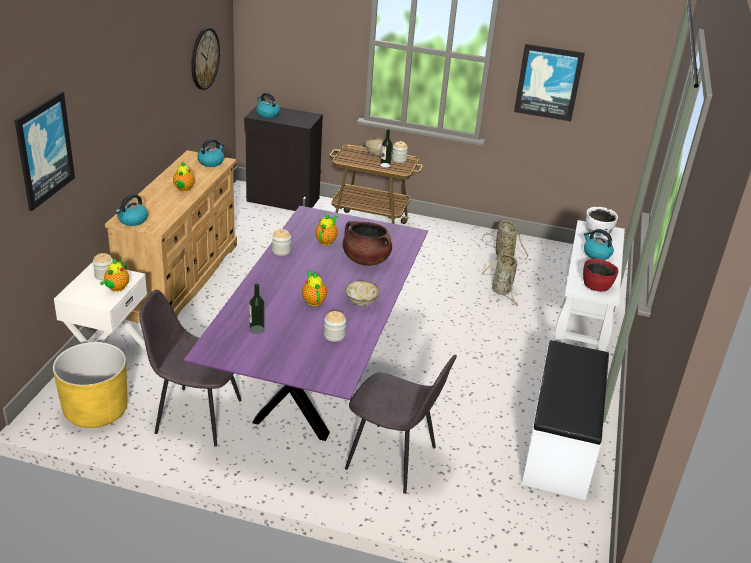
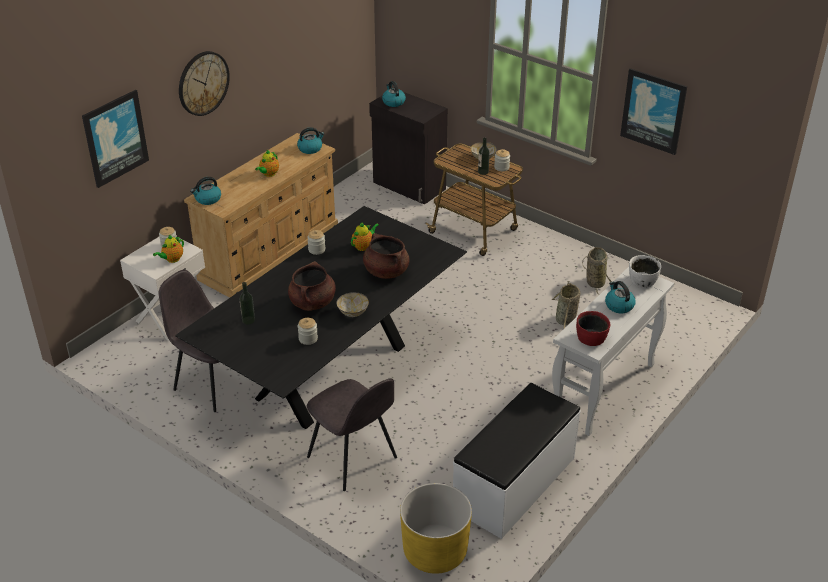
camera: 25 degrees right, 5 degrees up
yellow planter [53,342,128,428] -> yellow planter moved to [400,483,472,574]
purple dining table [183,206,428,441] -> black dining table [175,206,467,429]
wall clock [191,28,220,90] -> wall clock moved to [179,51,230,116]
teapot [302,271,327,306] -> brown cooking pot [288,261,336,311]

